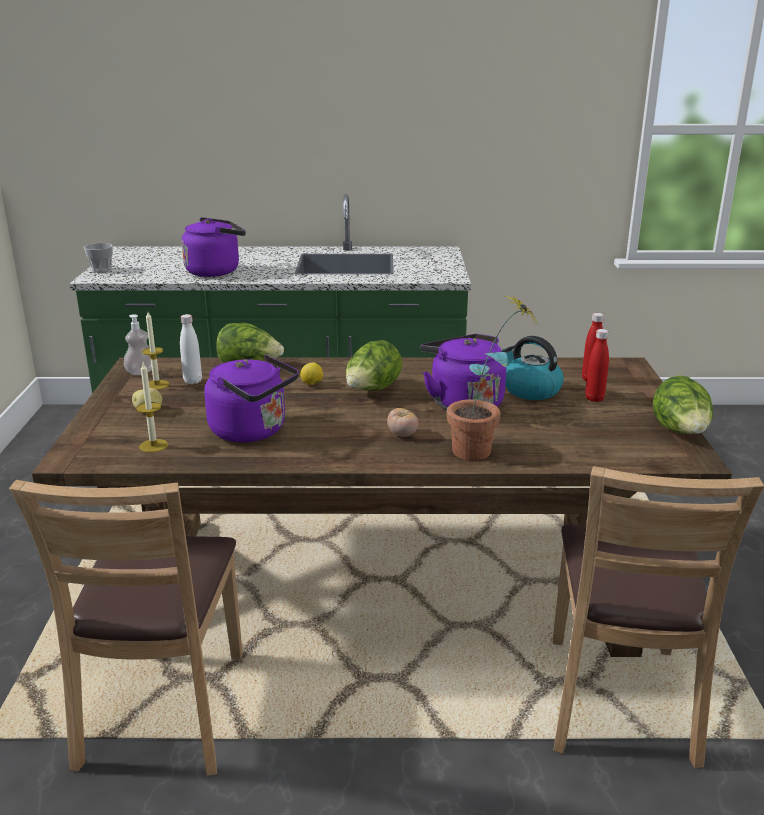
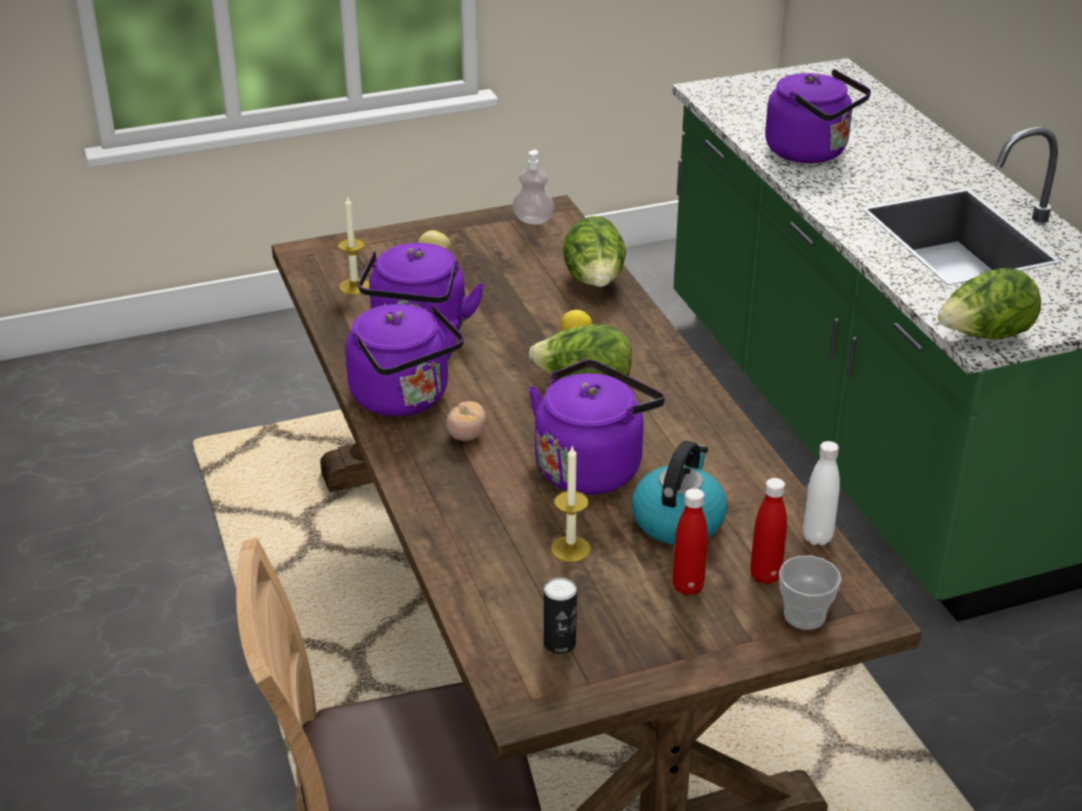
camera: 70 degrees right, 10 degrees up
brown chair [9,480,243,776] -> none
cup [84,243,113,273] -> cup moved to [779,556,842,630]
candle [142,312,169,390] -> candle moved to [551,445,590,562]
white bottle [180,314,202,384] -> white bottle moved to [803,441,840,545]
potted plant [447,296,538,460] -> none
lettuce [653,375,713,434] -> lettuce moved to [938,268,1041,340]
none -> purple kettle [345,304,464,416]
none -> can [544,577,577,654]

